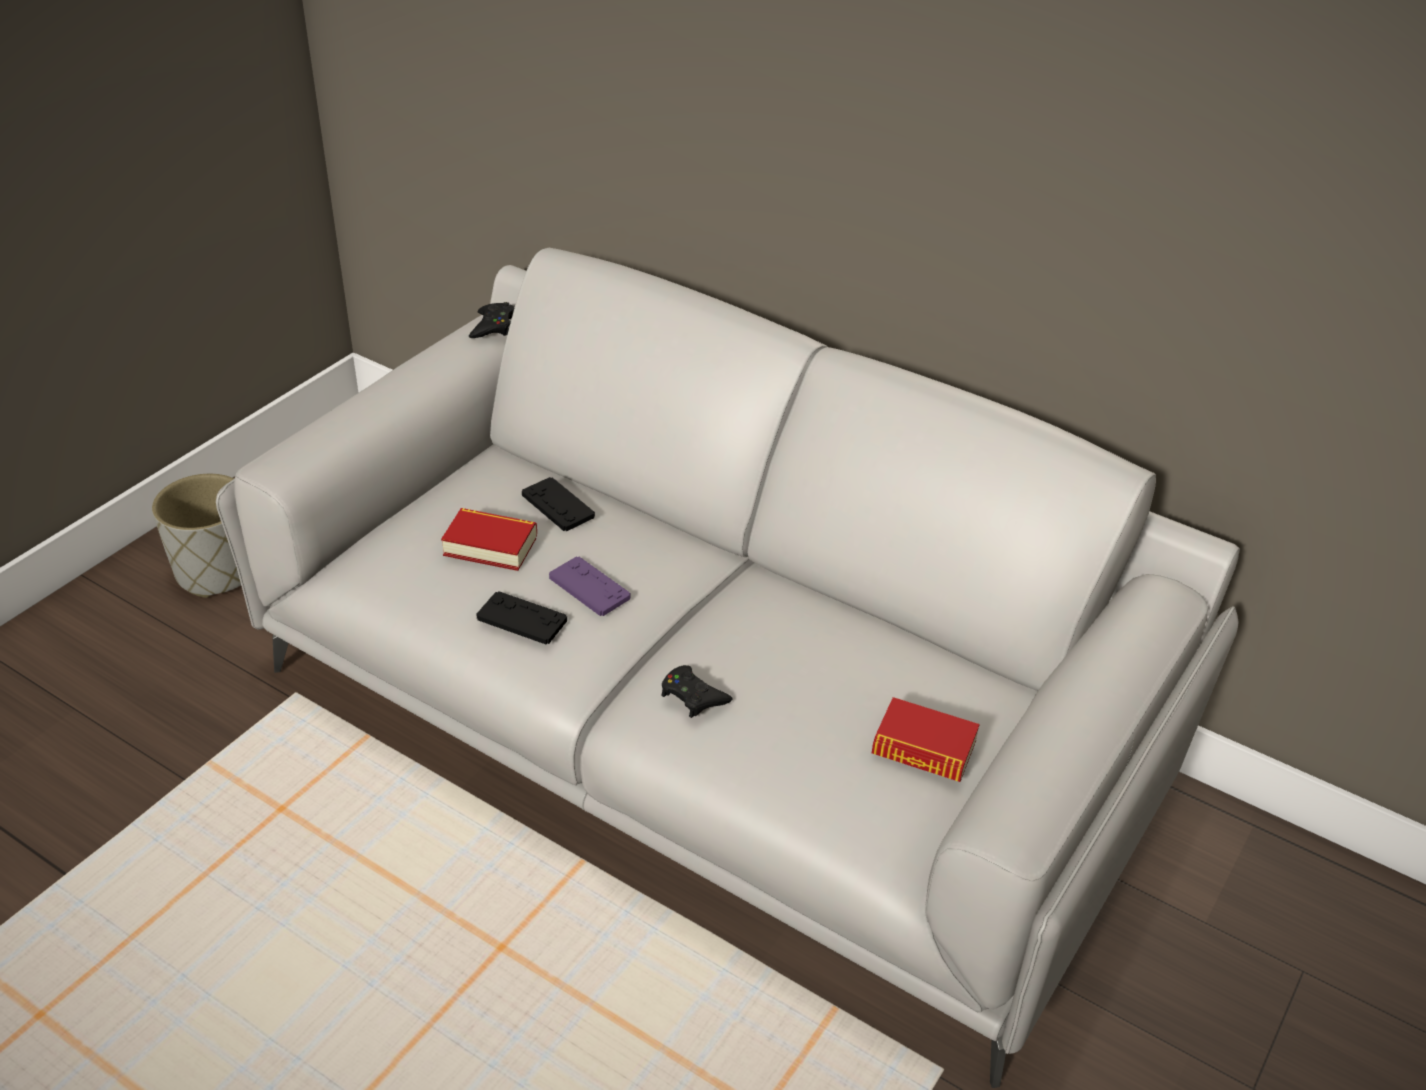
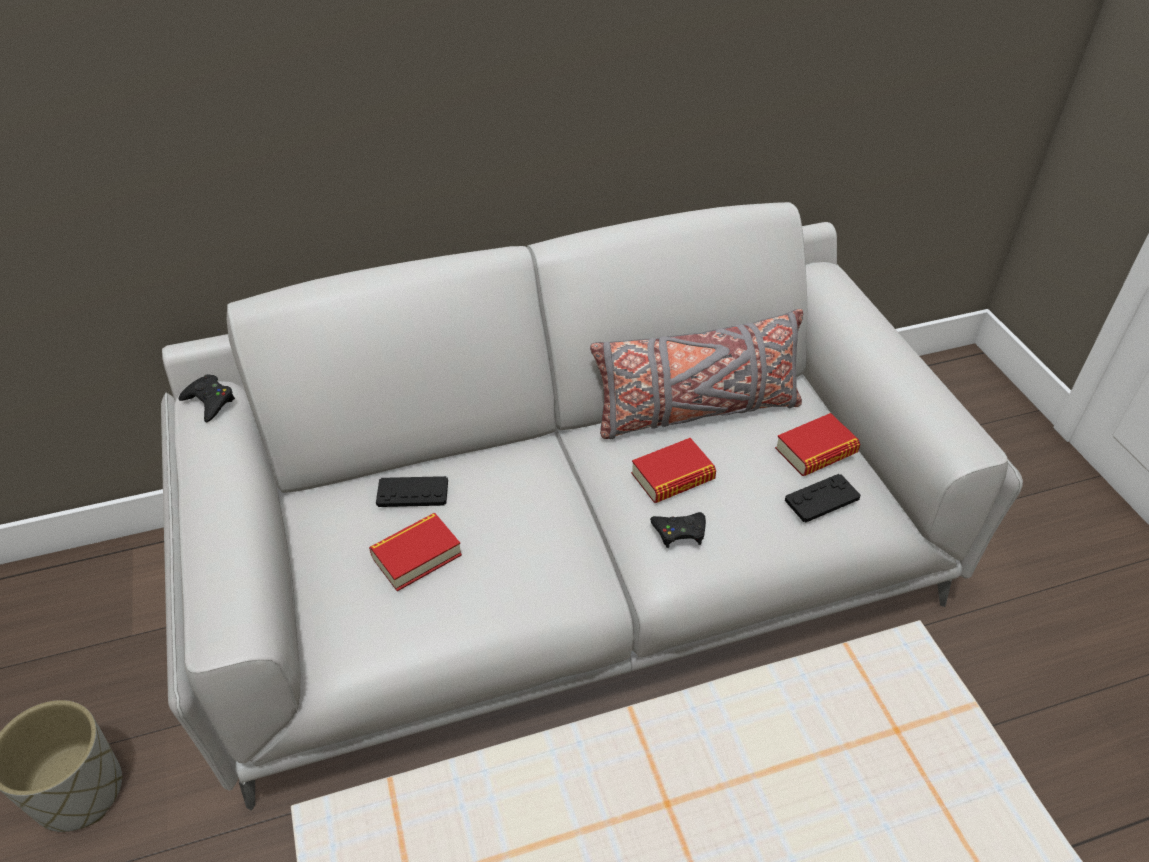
camera: 50 degrees left, 5 degrees up
black game controller [476,591,567,644] -> black game controller moved to [785,474,860,522]
purple game controller [549,556,630,616] -> none
none -> grey pillow [590,309,803,439]
none -> book [631,438,716,503]

